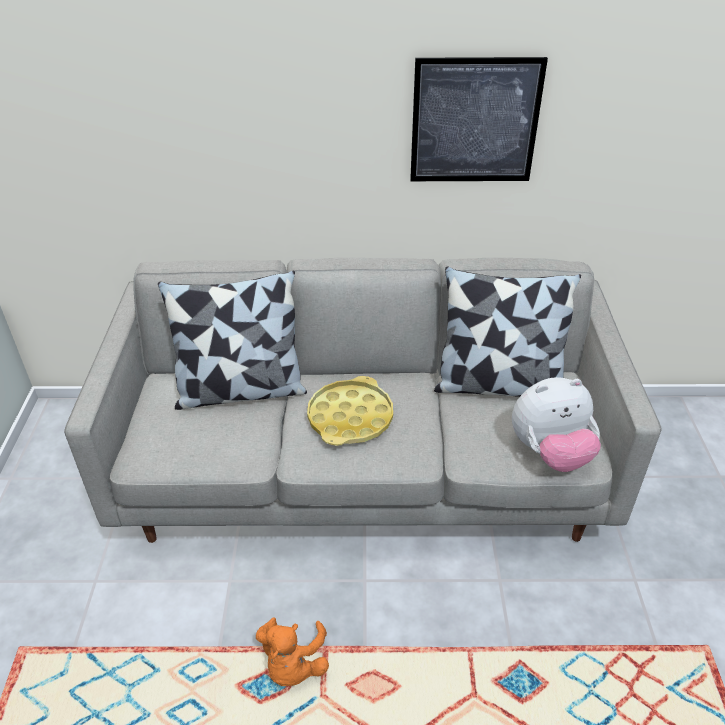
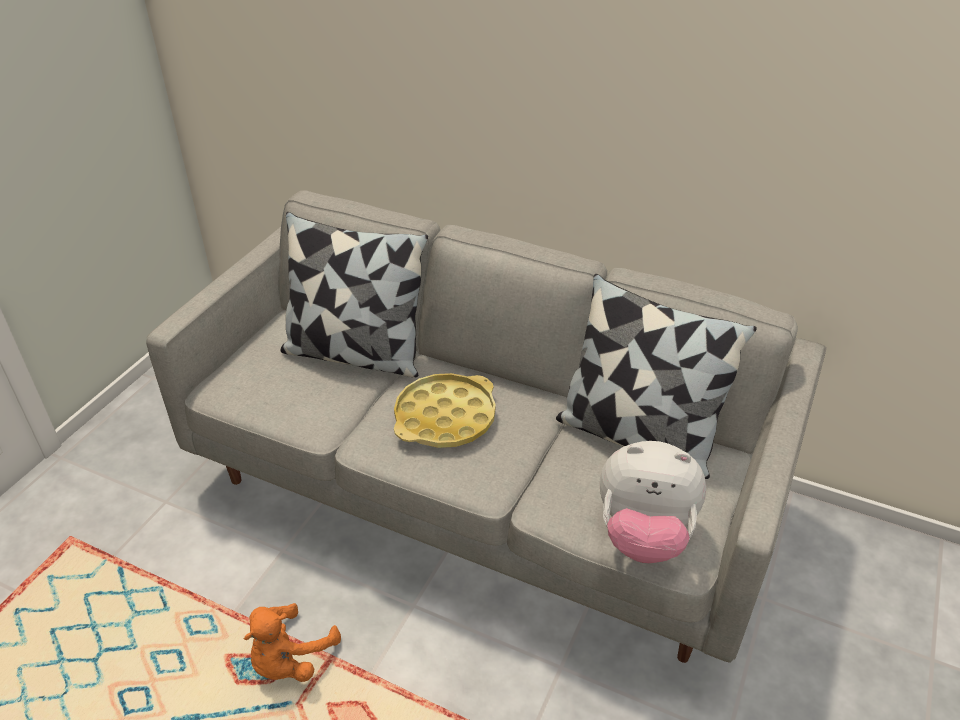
camera: 25 degrees right, 0 degrees up
picture [410,57,548,181] -> none

